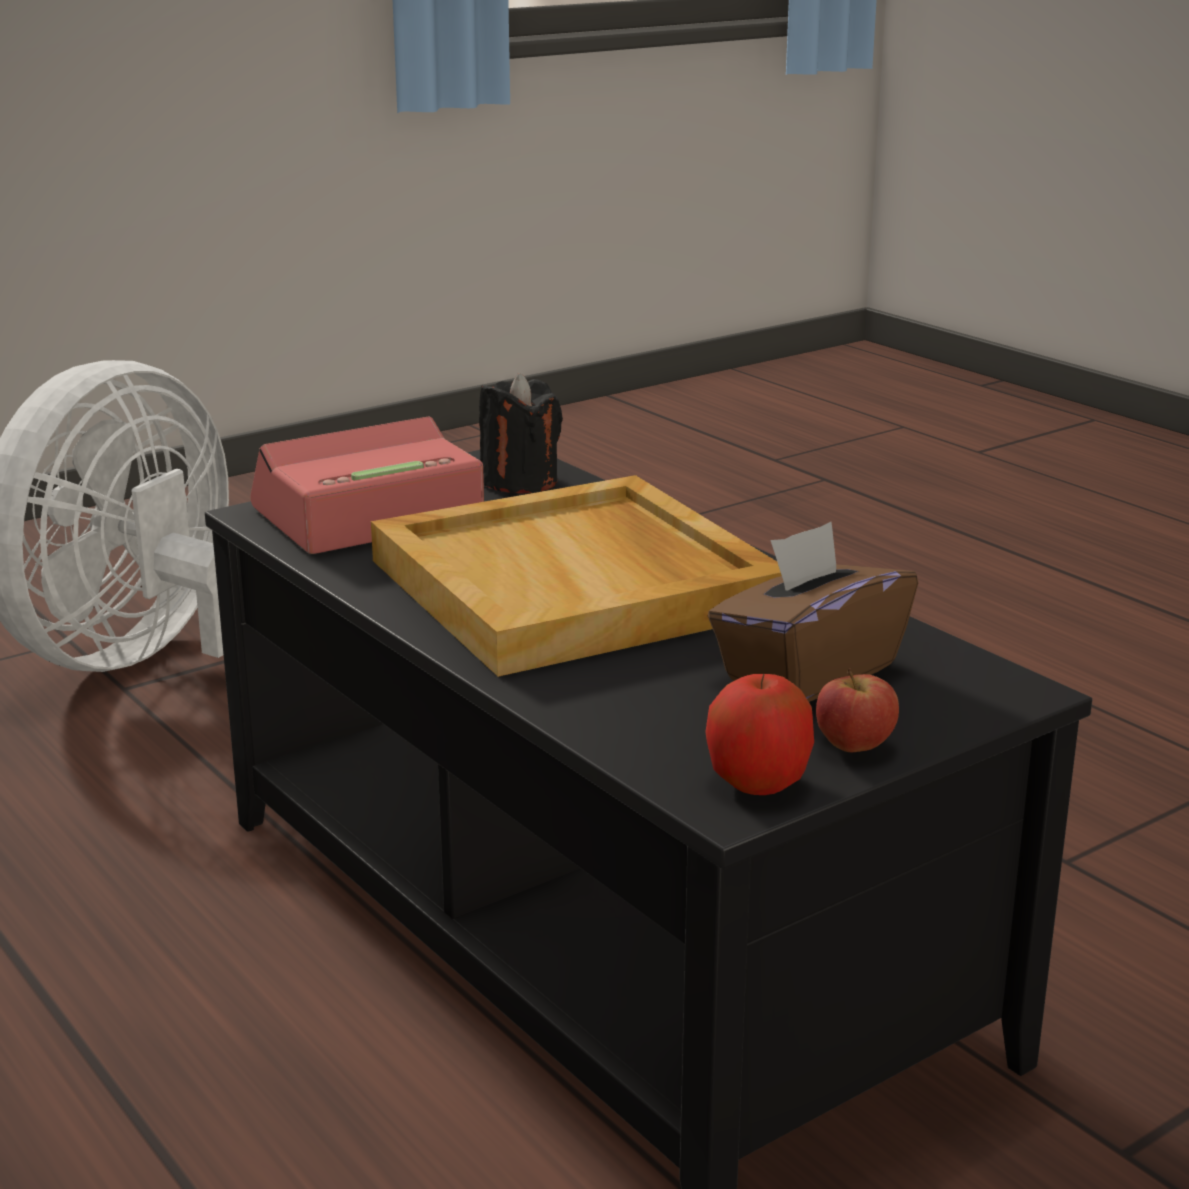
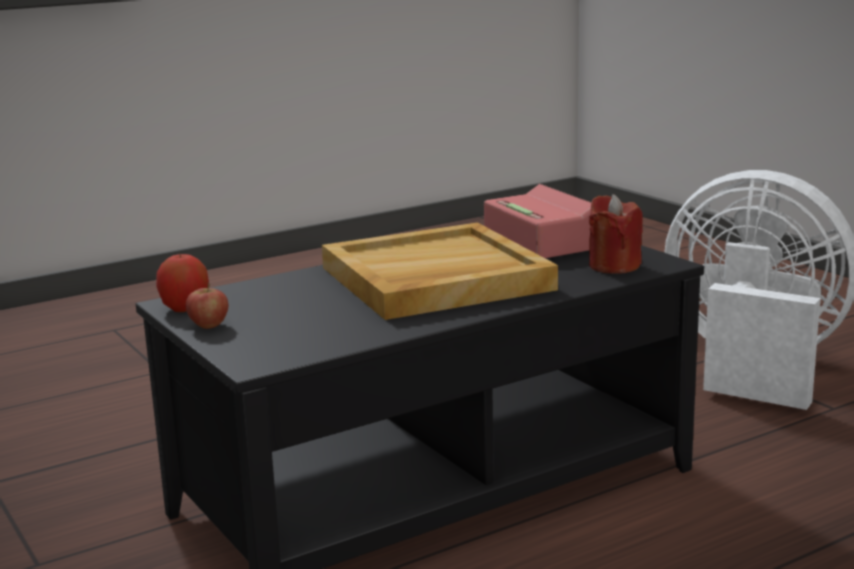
camera: 95 degrees right, 5 degrees down
black candle [479,373,563,493] -> red candle [589,194,643,274]
brown tissue box [708,522,918,702] -> none

